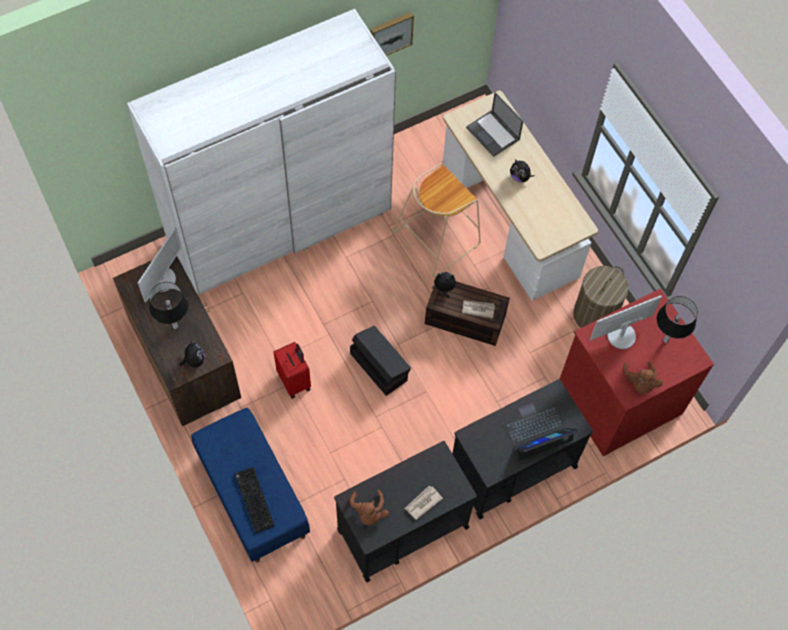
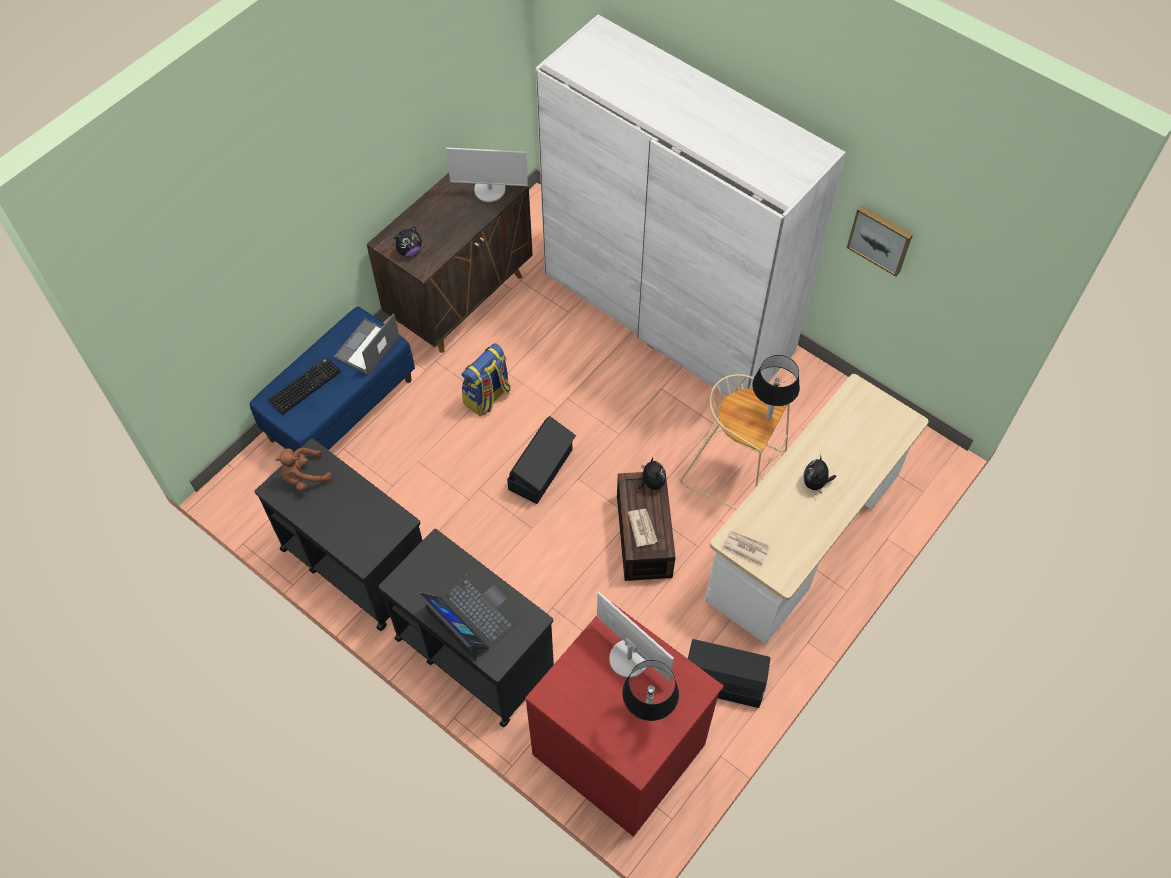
camera: 70 degrees right, 5 degrees down
black table lamp [149,282,189,329] -> black table lamp moved to [752,355,800,419]
red suitcase [273,342,311,399] -> backpack [462,343,511,416]
newspaper [404,486,443,520] -> newspaper moved to [723,531,770,565]
laptop [466,92,523,157] -> laptop moved to [334,313,399,376]
laundry basket [573,266,629,328] -> black storage box [688,639,770,708]
brown plush toy [623,361,663,394] -> none

